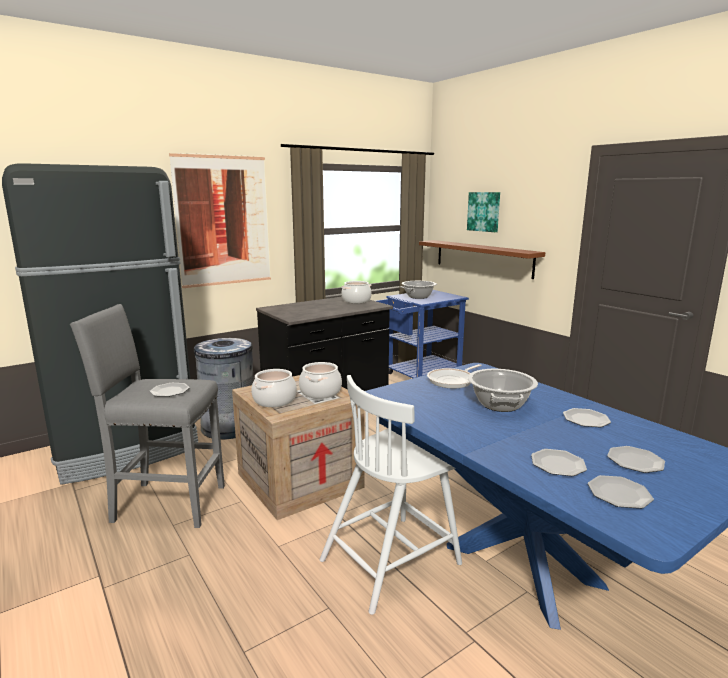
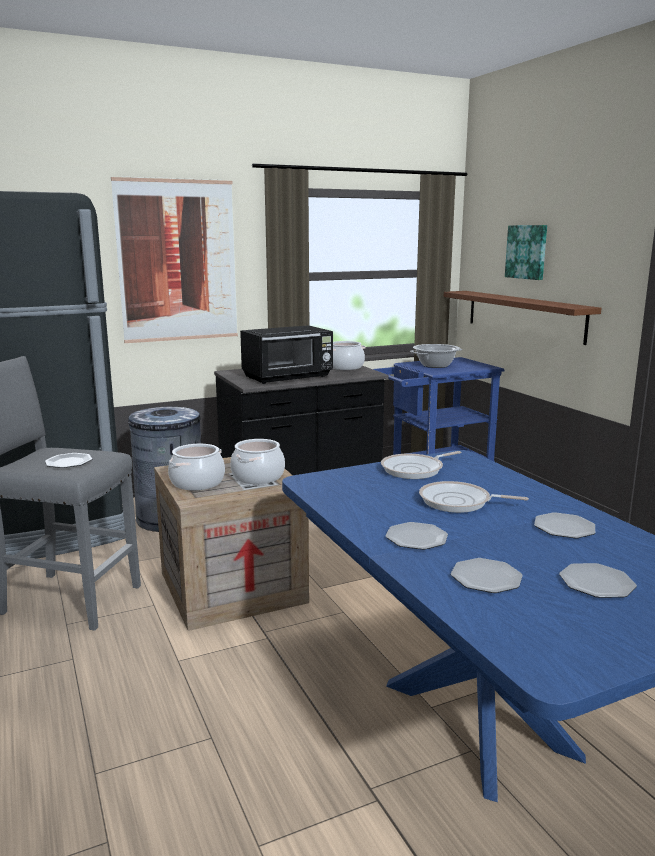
camera: 10 degrees right, 0 degrees up
white chair [320,375,462,615] -> none
cooking pot [468,369,538,412] -> frying pan [419,481,529,513]
plate [588,475,654,509] -> plate moved to [386,522,448,550]
none -> black microwave [240,325,333,384]

